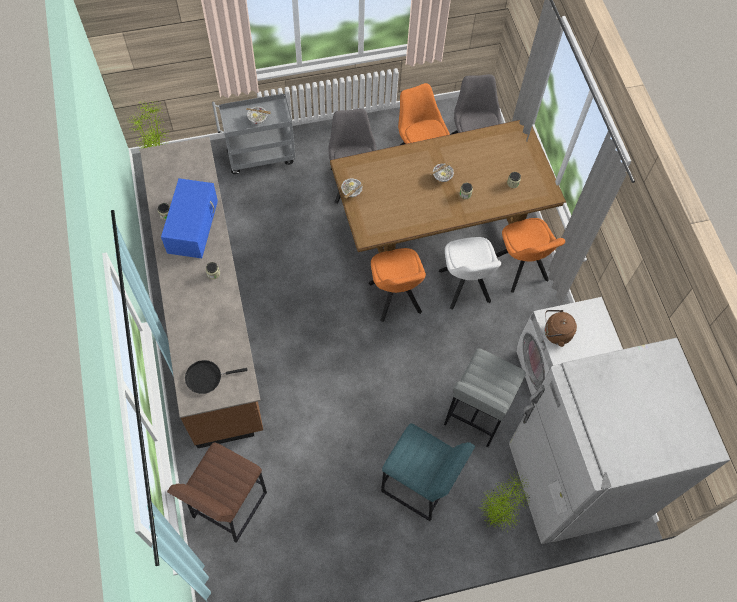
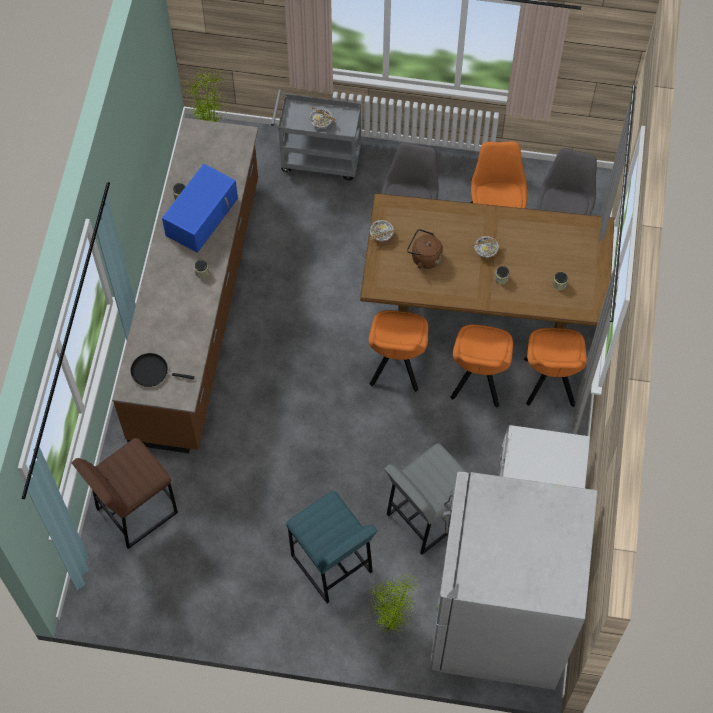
camera: 25 degrees right, 0 degrees up
white chair [438,237,501,310] -> orange chair [450,324,513,408]
brown kettle [545,310,577,347] -> brown kettle moved to [407,229,443,269]

